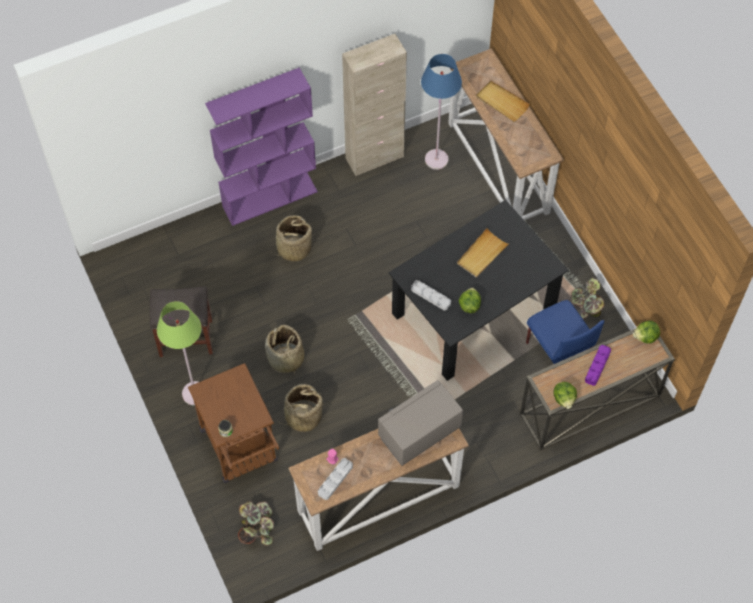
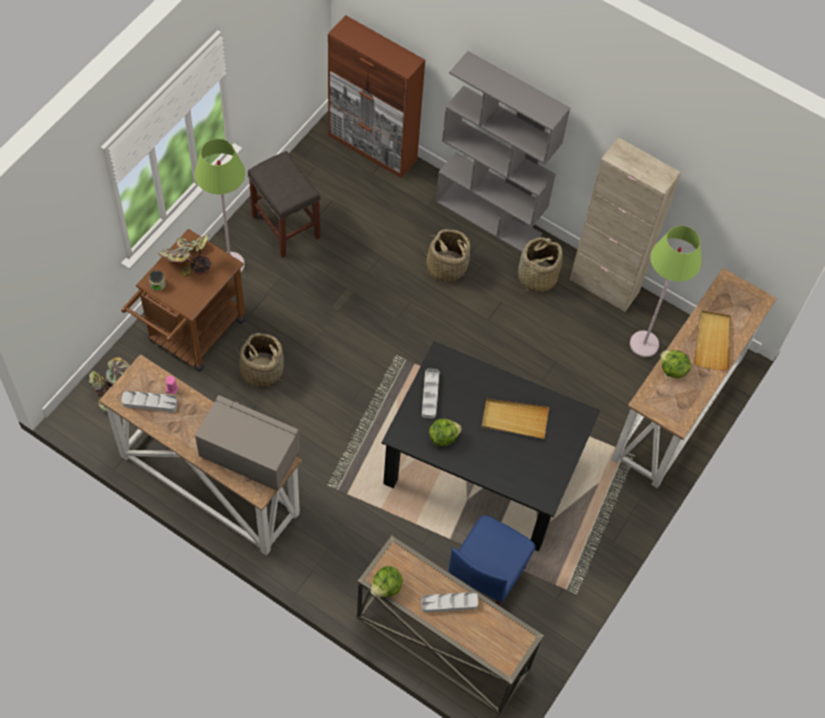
camera: 55 degrees right, 0 degrees up
purple bookcase [205,68,318,226] -> grey bookcase [436,51,570,252]
basket [265,325,304,373] -> basket moved to [518,237,563,293]
blue floor lamp [421,54,462,170] -> green floor lamp [630,226,702,357]
potted plant [571,278,605,319] -> potted plant moved to [158,234,212,276]
purple tray [585,345,611,386] -> grey tray [421,592,478,612]
lettuce [633,321,660,343] -> lettuce moved to [660,350,691,379]
none -> brown cabinet [328,15,425,178]

